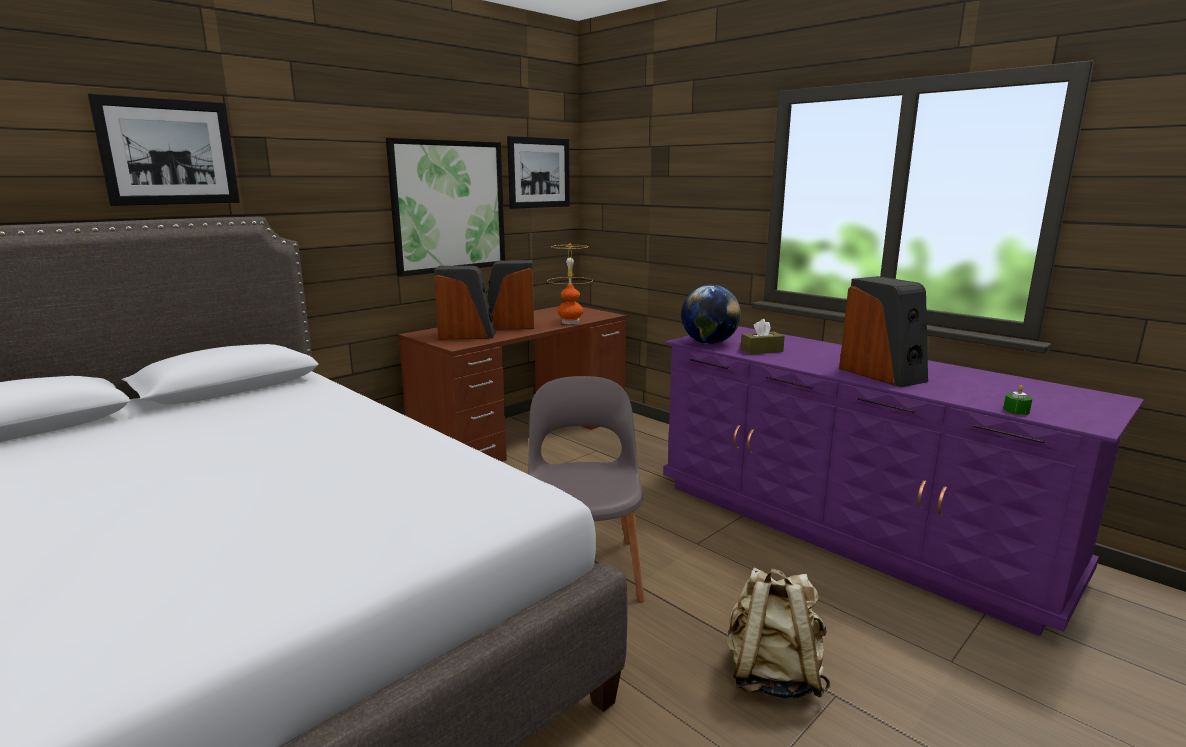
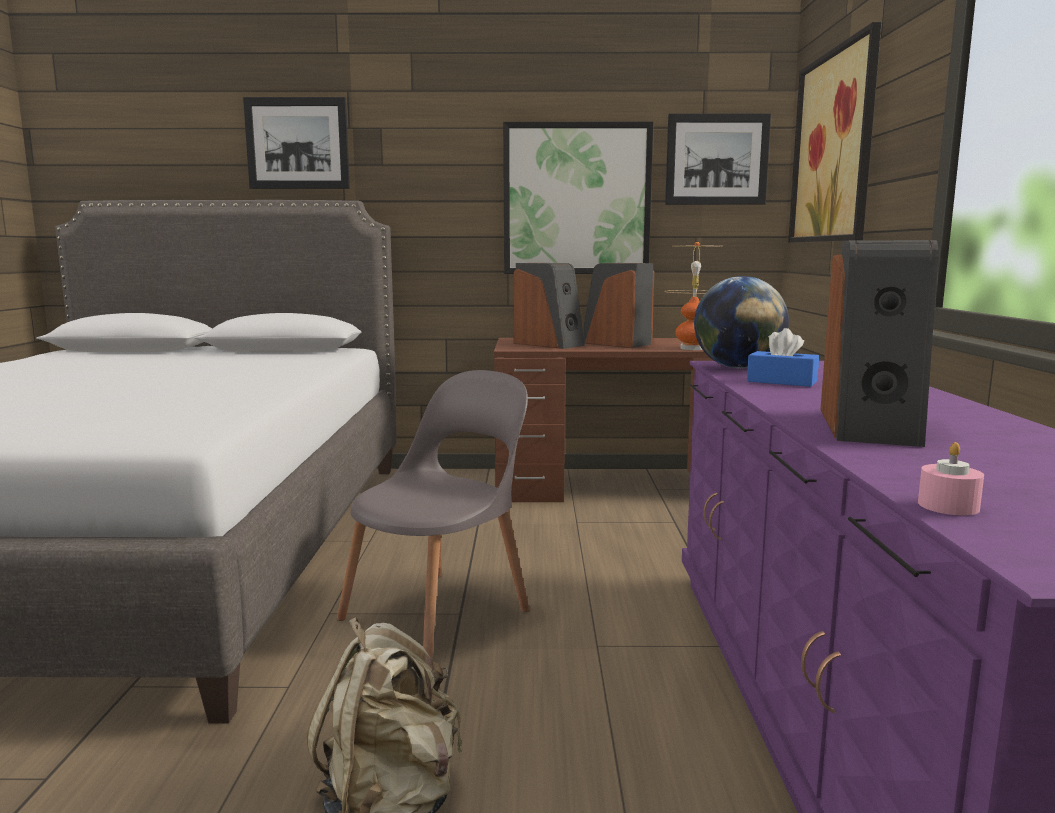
camera: 45 degrees right, 5 degrees down
brown tissue box [741,319,785,354] -> blue tissue box [747,328,819,387]
green candle [1003,385,1033,415] -> pink candle [918,442,984,515]
none -> picture [788,22,882,242]

